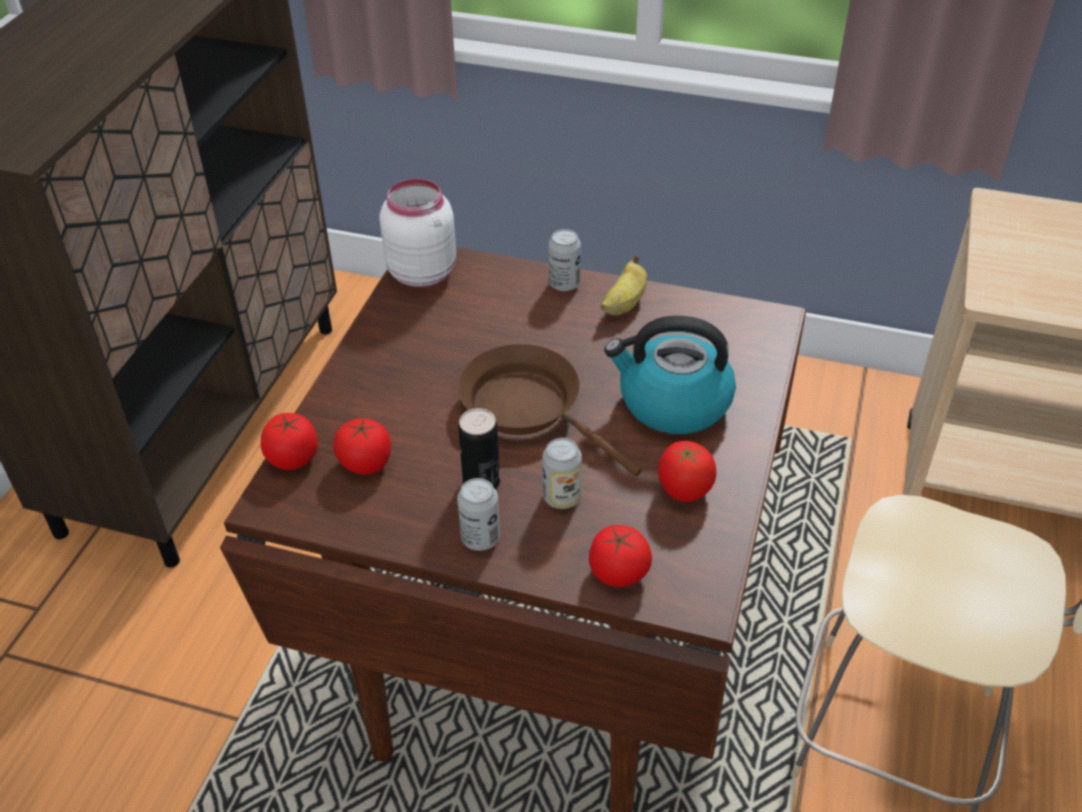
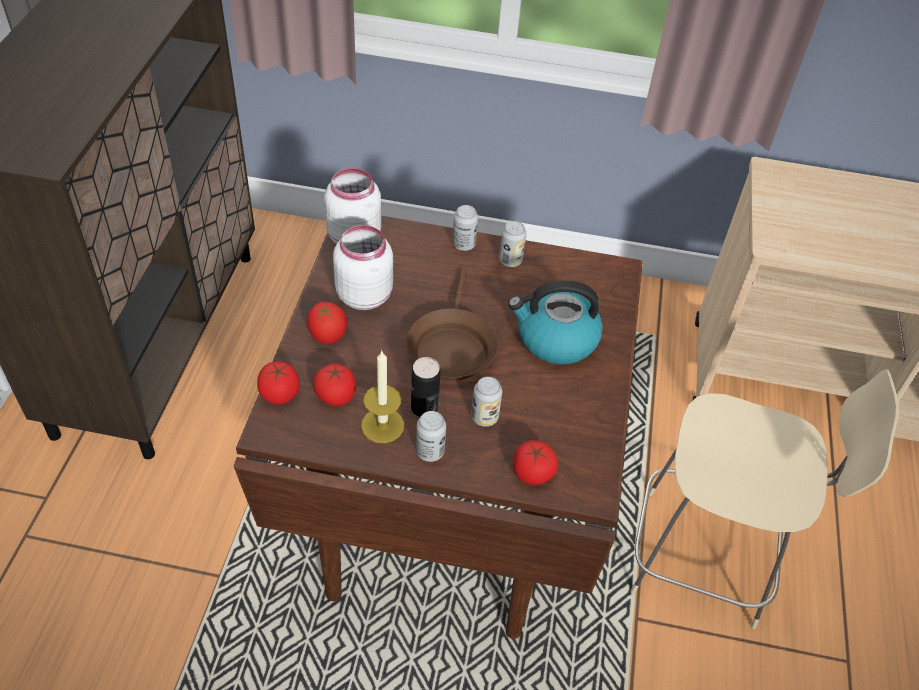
camera: 10 degrees left, 5 degrees up
brown frying pan [458,344,642,476] -> brown frying pan turned 120 degrees counterclockwise [407,269,498,381]
banana [601,255,647,315] -> can [499,221,526,267]
tomato [658,441,717,502] -> tomato moved to [307,302,347,344]
none -> white jar [333,225,393,310]
none -> candle [361,350,404,443]

